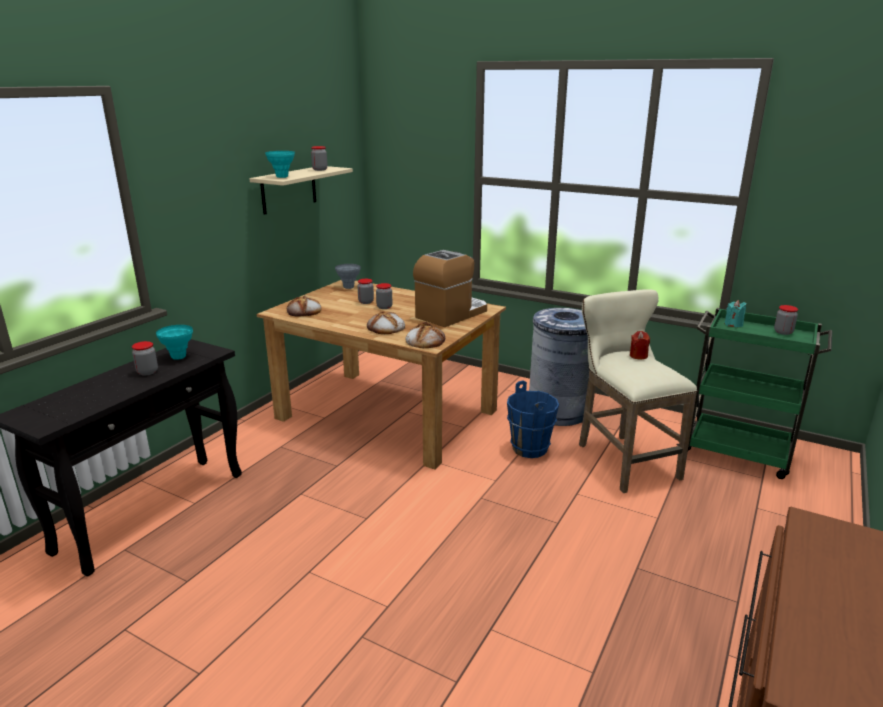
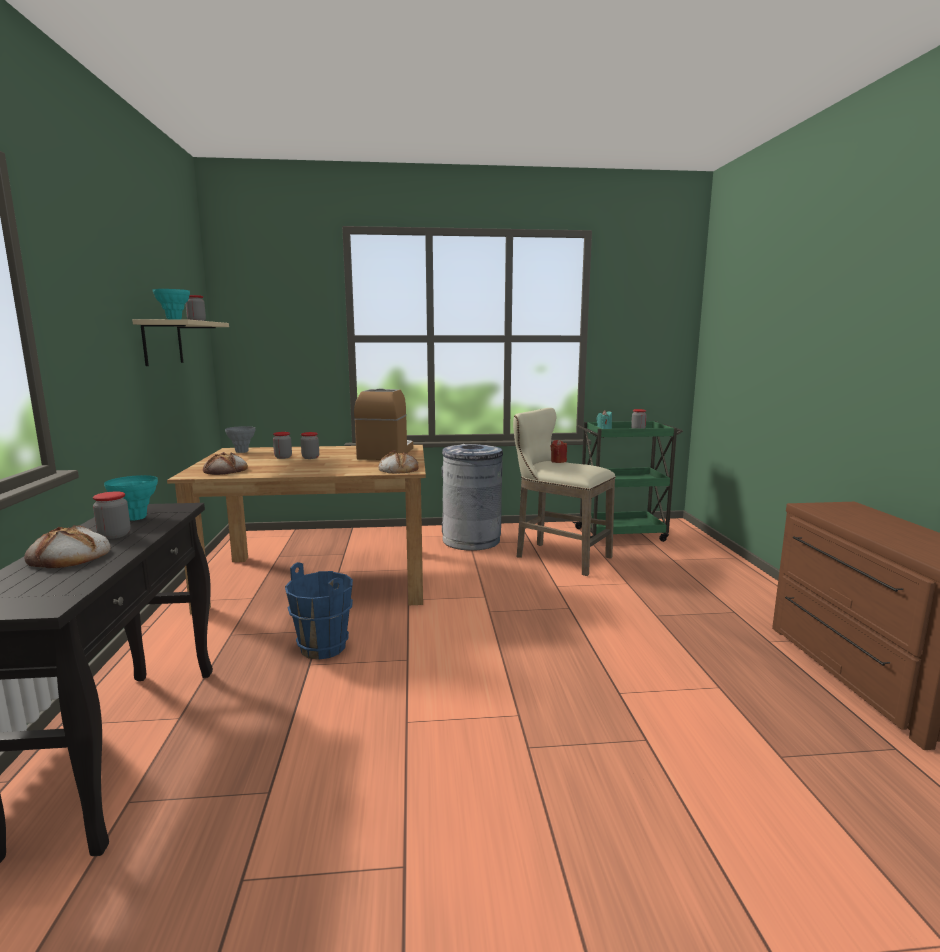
camera: 35 degrees left, 10 degrees down
bread [367,311,405,334] -> bread moved to [24,525,110,568]
blue bucket [507,381,559,458] -> blue bucket moved to [285,562,353,660]

